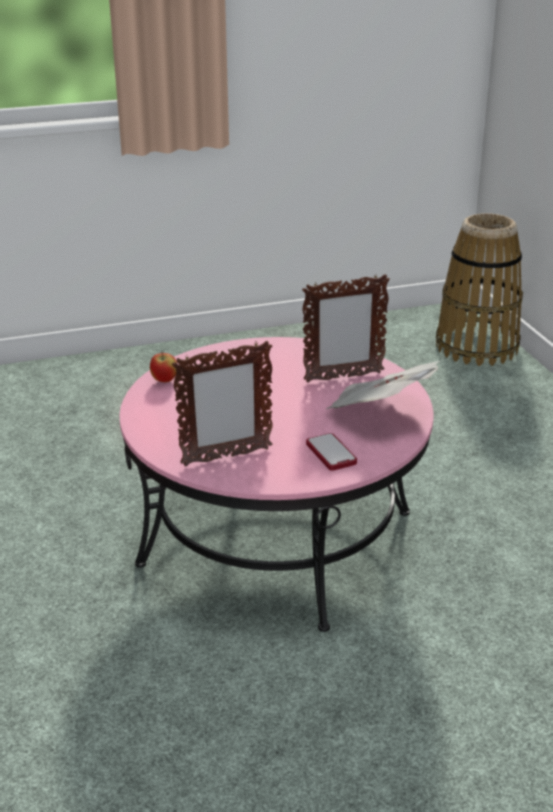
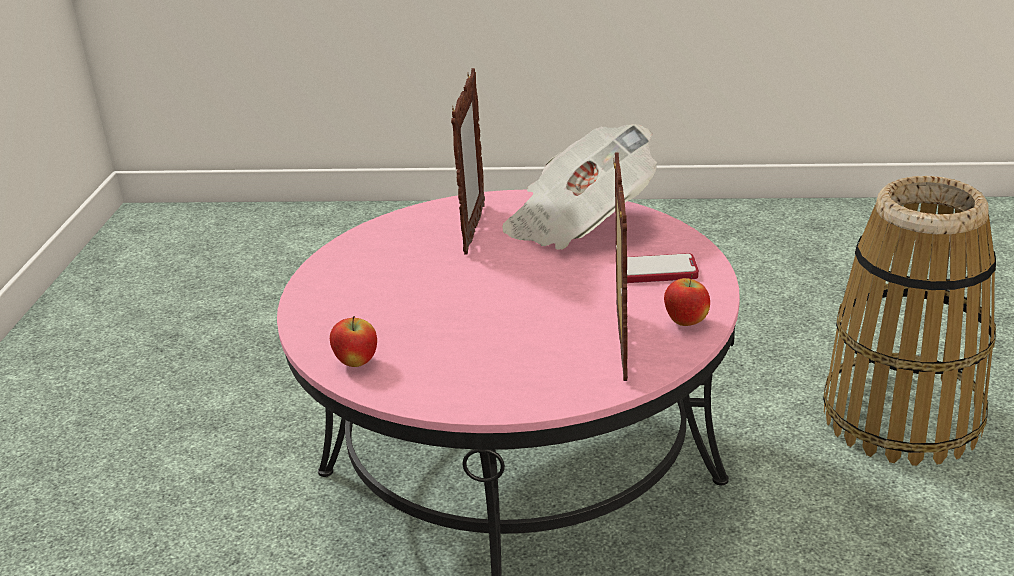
camera: 65 degrees left, 0 degrees up
basket [436,213,523,366] -> basket moved to [823,176,996,466]
none -> apple [664,274,710,326]

